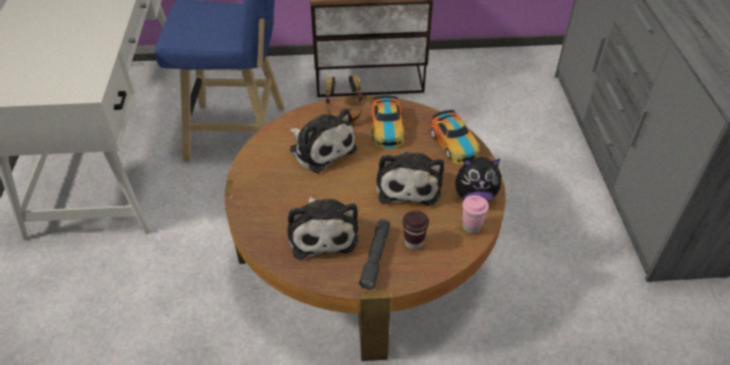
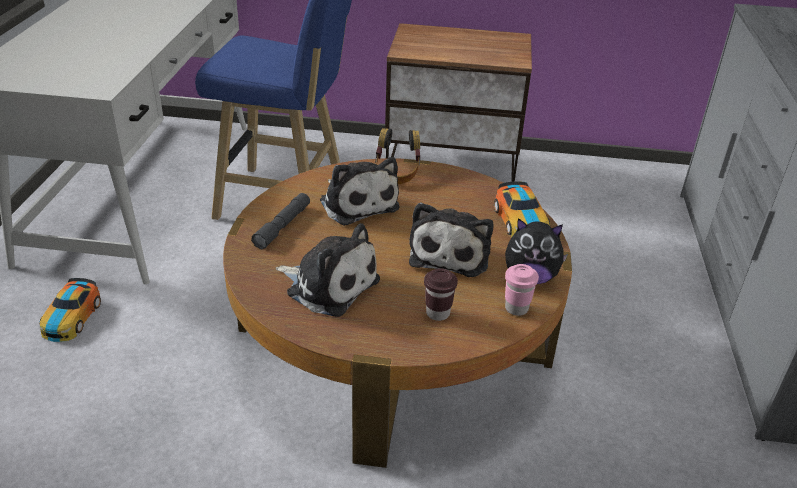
camera: 10 degrees right, 10 degrees down
plush toy [287,197,358,259] -> plush toy turned 60 degrees counterclockwise [276,223,380,317]
grey flashlight [359,219,390,290] -> grey flashlight moved to [251,193,310,249]
toy car [370,95,405,149] -> toy car moved to [39,278,101,342]

